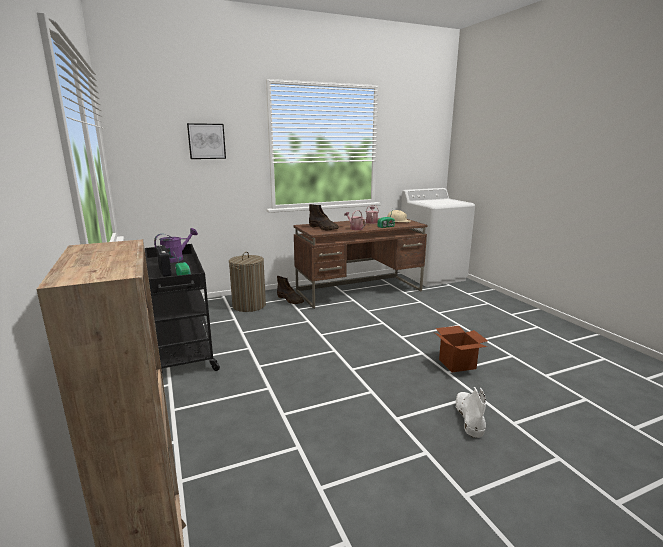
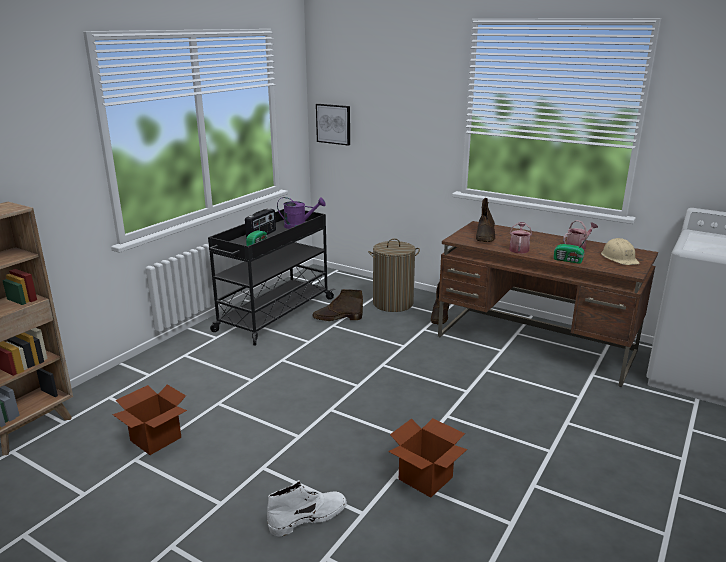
camera: 55 degrees right, 5 degrees up
picture [187,123,226,159] -> picture moved to [316,104,350,146]
none -> cardboard box [112,384,187,455]
none -> brown boot [313,289,363,321]

